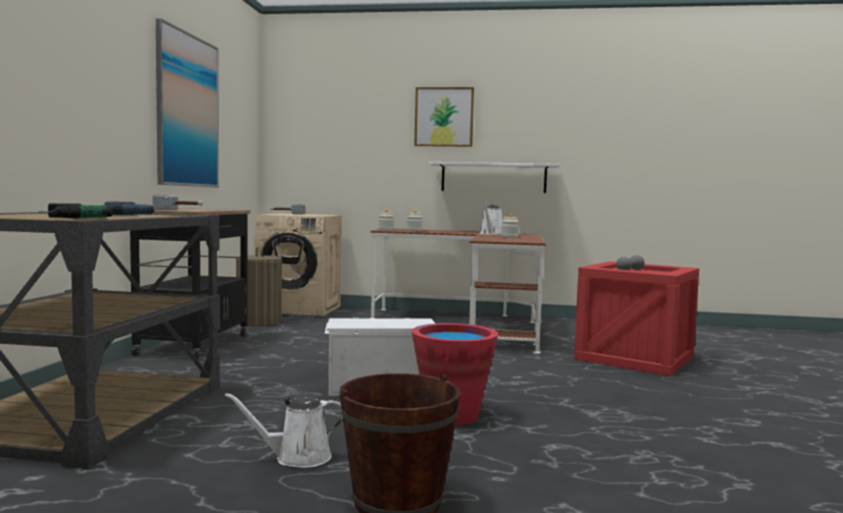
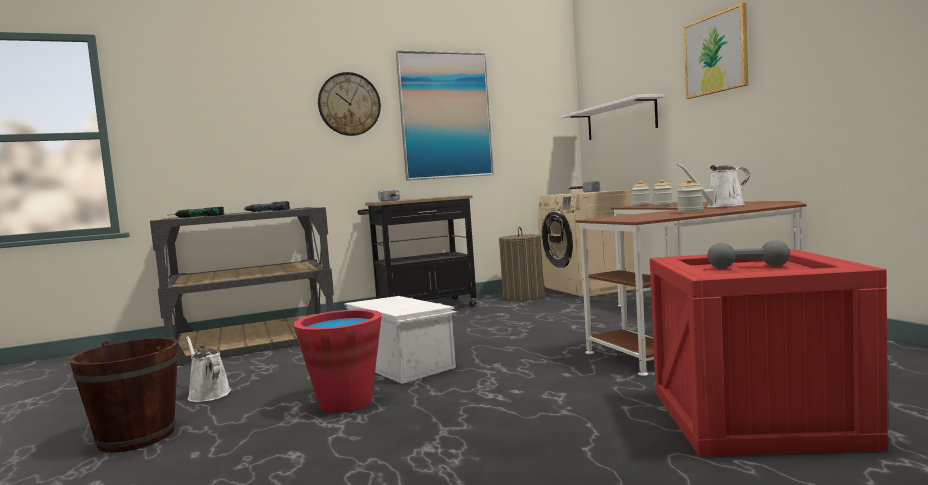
camera: 60 degrees right, 0 degrees up
white shelf [429,162,560,193] -> white shelf moved to [561,94,665,140]
none -> wall clock [318,72,381,136]

